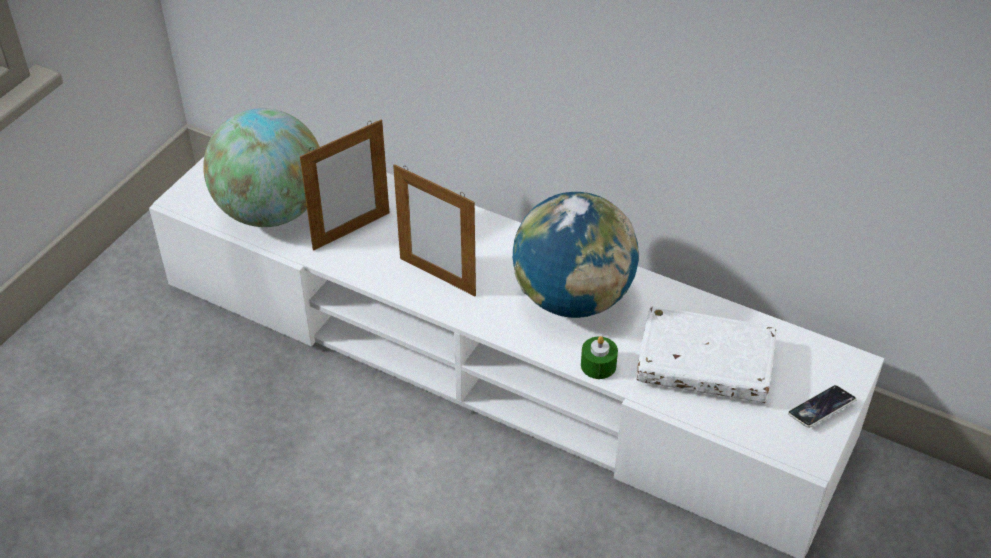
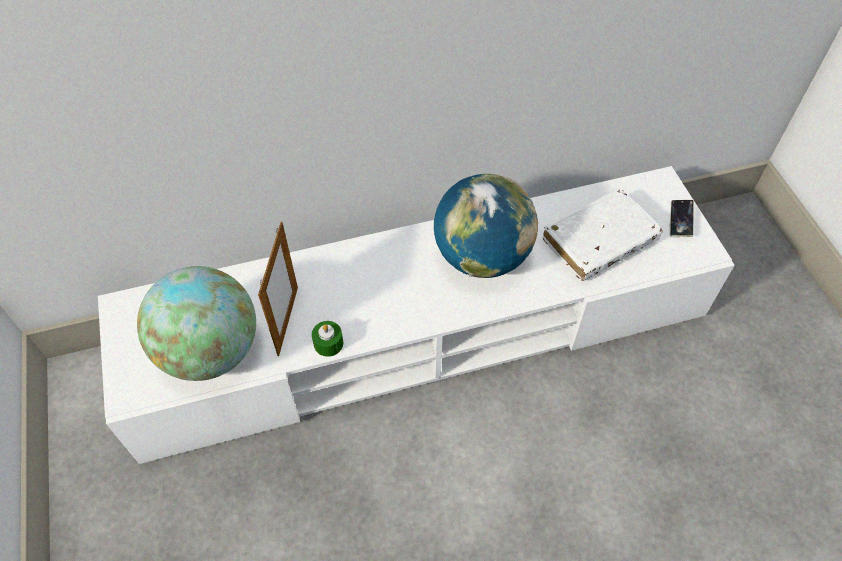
camera: 45 degrees left, 10 degrees up
picture frame [393,164,476,296] -> none
green candle [581,336,618,379] -> green candle moved to [312,321,343,357]

